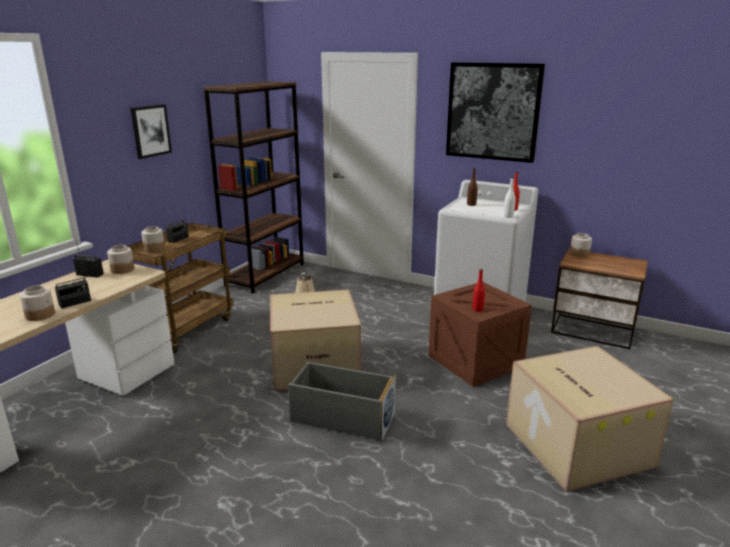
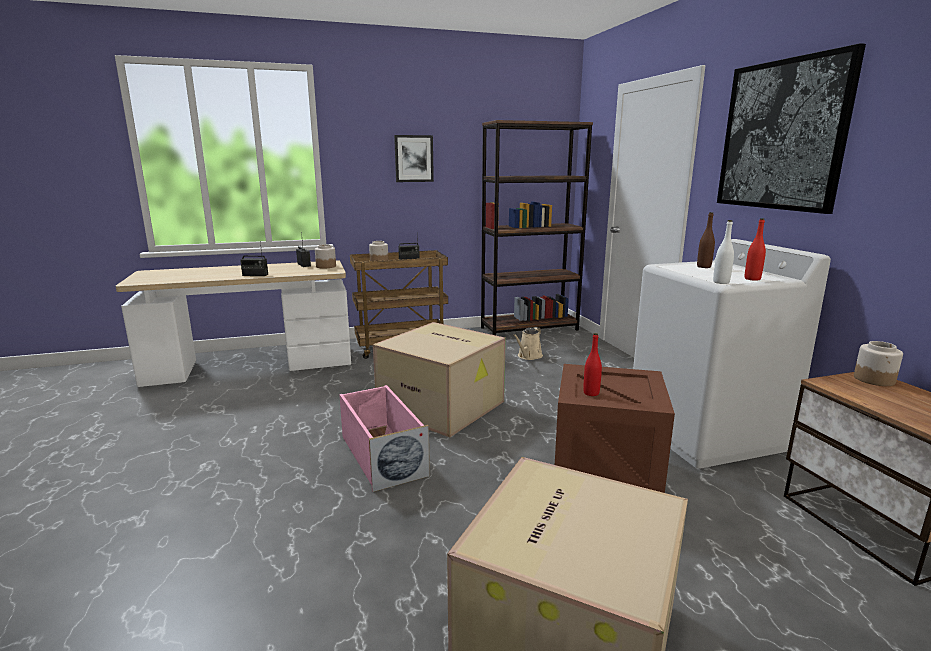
camera: 45 degrees right, 5 degrees down
jar [20,285,55,321] -> none
grey storage box [288,362,396,442] -> pink storage box [339,385,430,492]

